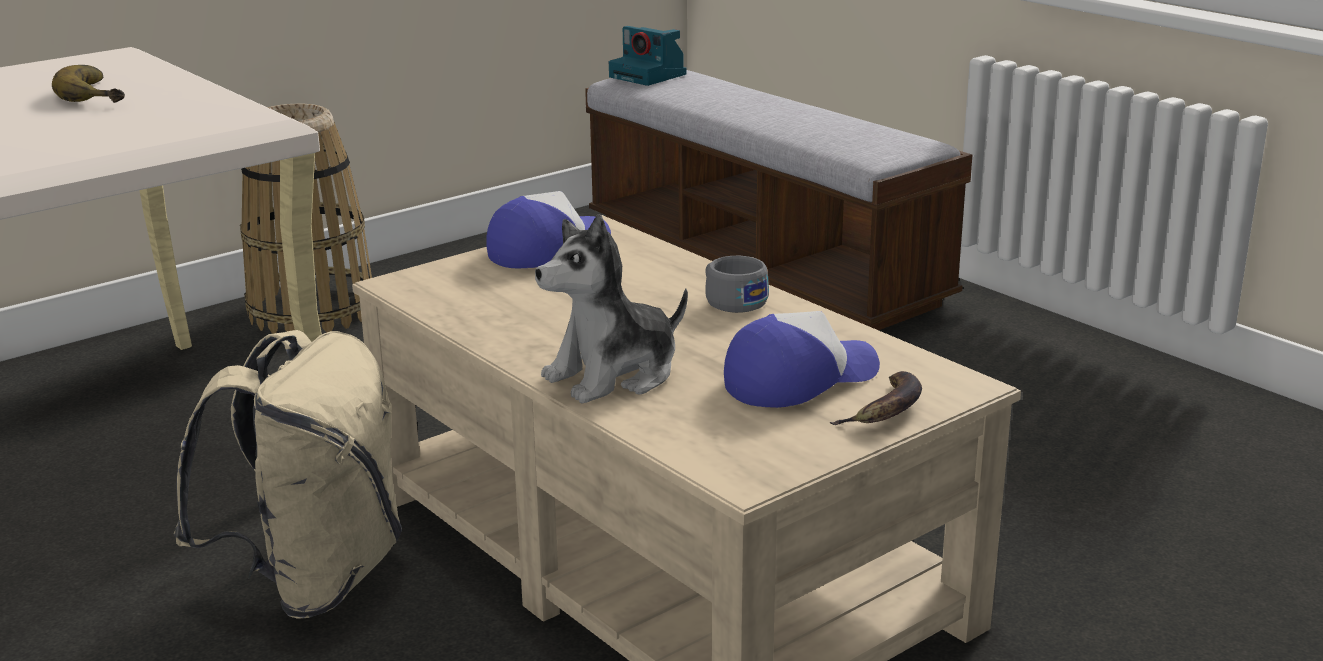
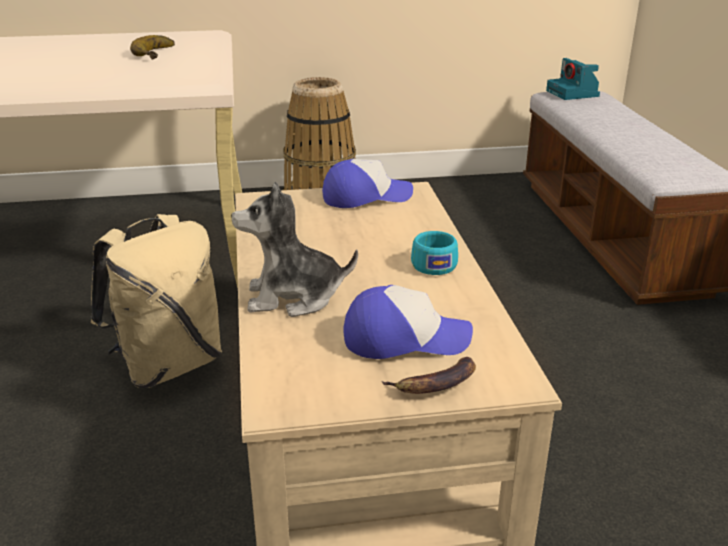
camera: 30 degrees right, 5 degrees up
grey cup [705,256,769,313] -> turquoise cup [411,231,458,275]

